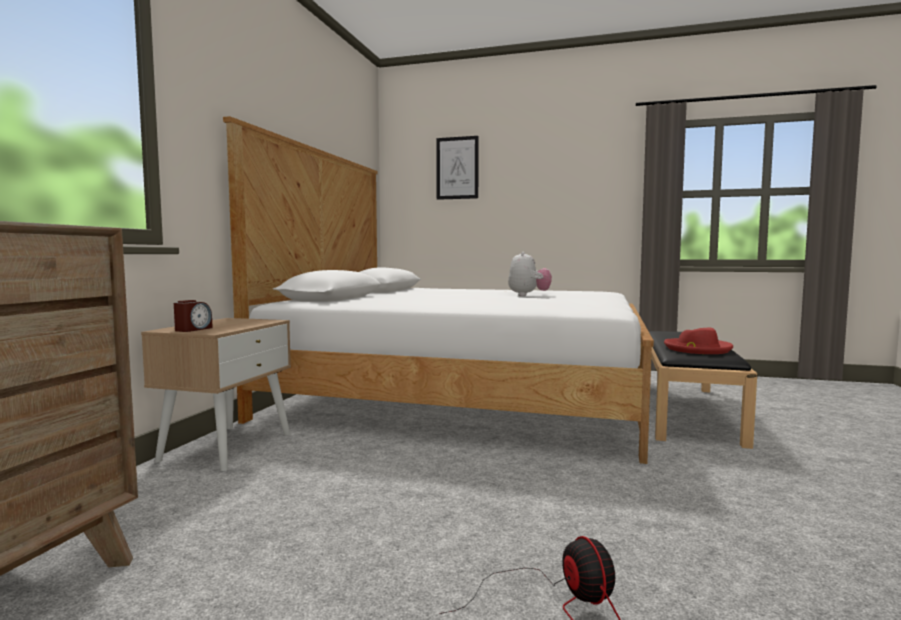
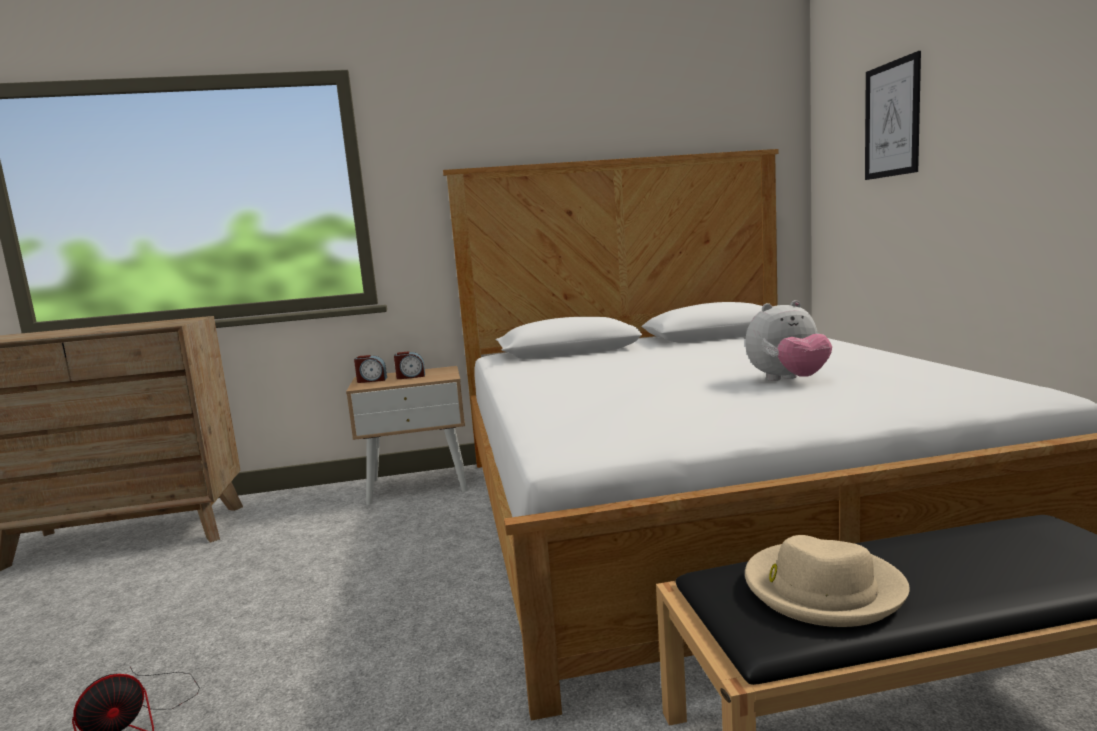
camera: 65 degrees right, 5 degrees up
red hat [664,327,733,354] -> beige hat [745,535,910,627]
none -> alarm clock [394,351,425,379]

